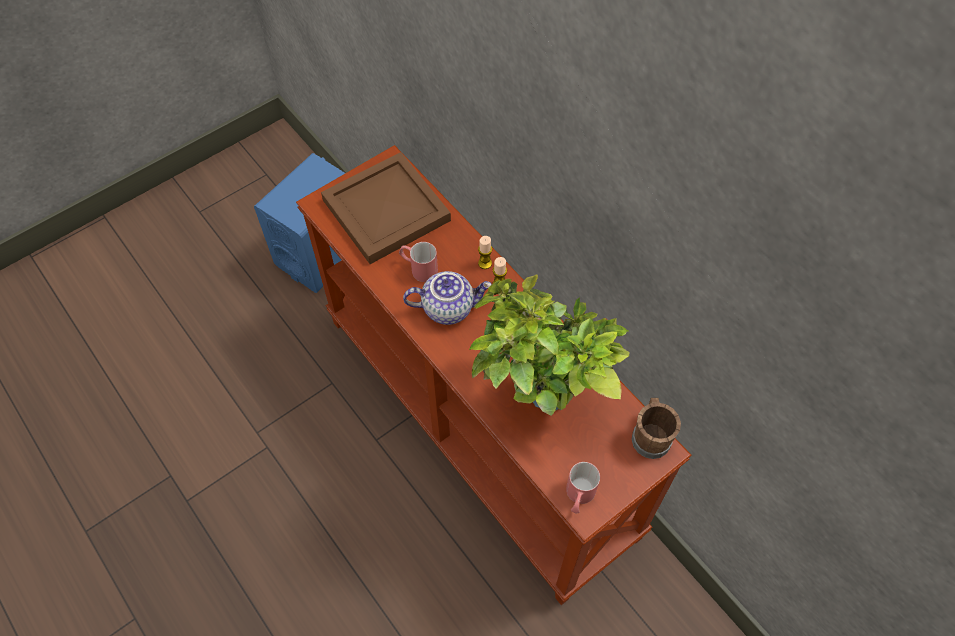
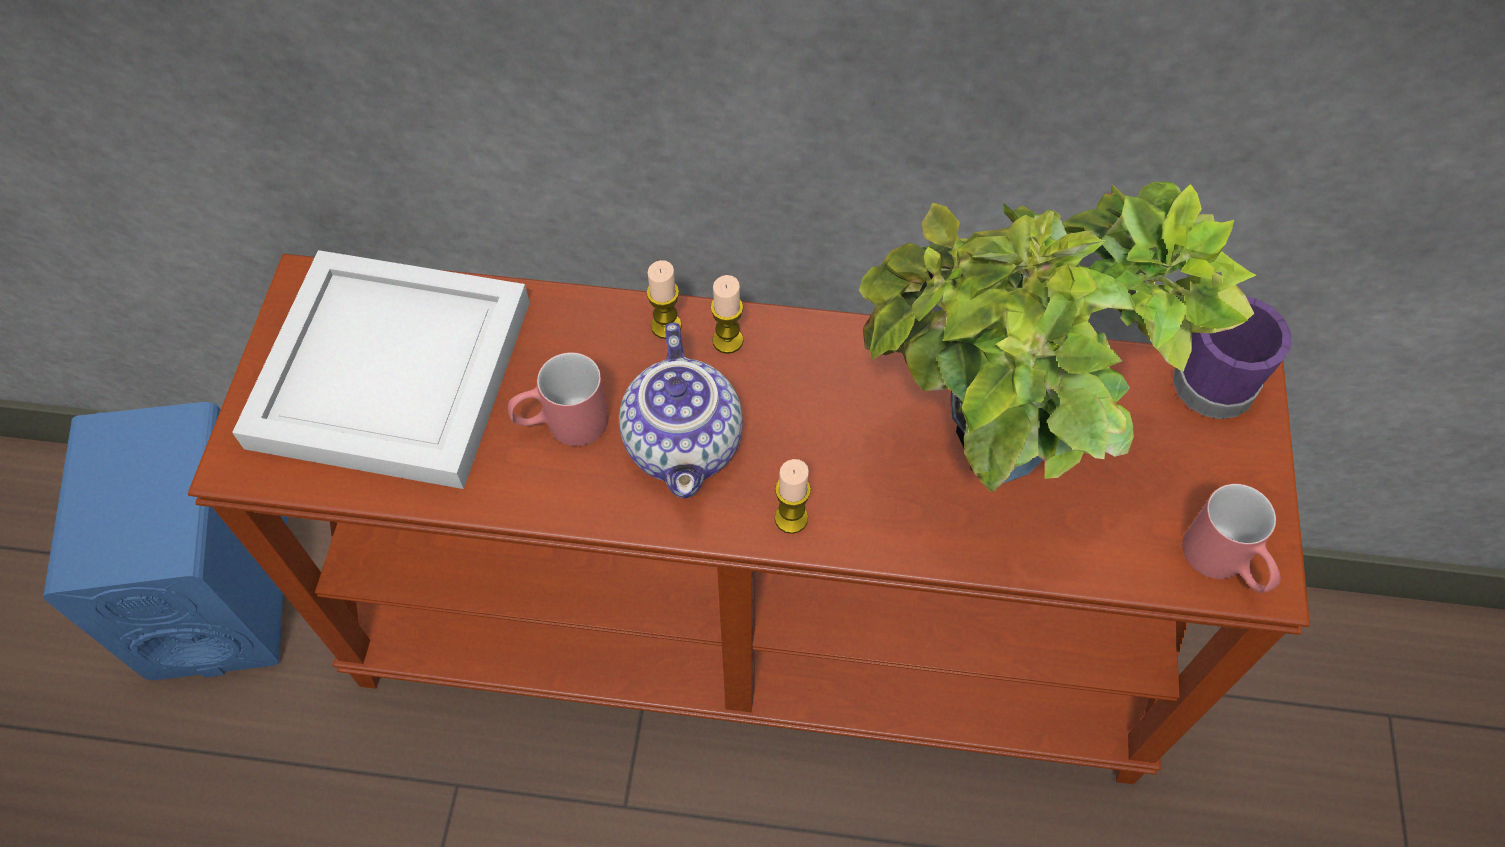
camera: 45 degrees left, 0 degrees up
brown tray [321,152,451,264] -> white tray [232,250,530,489]
teapot [403,271,492,325] -> teapot turned 135 degrees clockwise [619,323,743,499]
brown mug [631,398,681,459] -> purple mug [1173,296,1291,419]
none -> candle [774,459,811,534]

